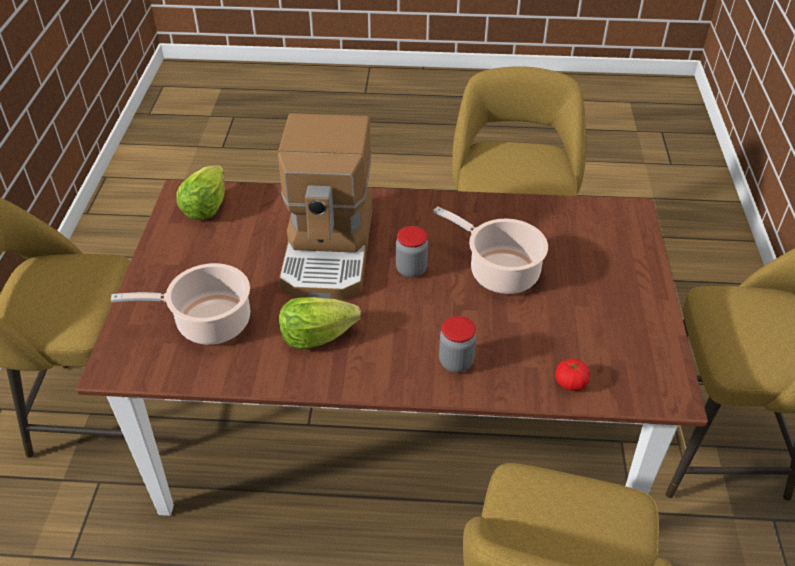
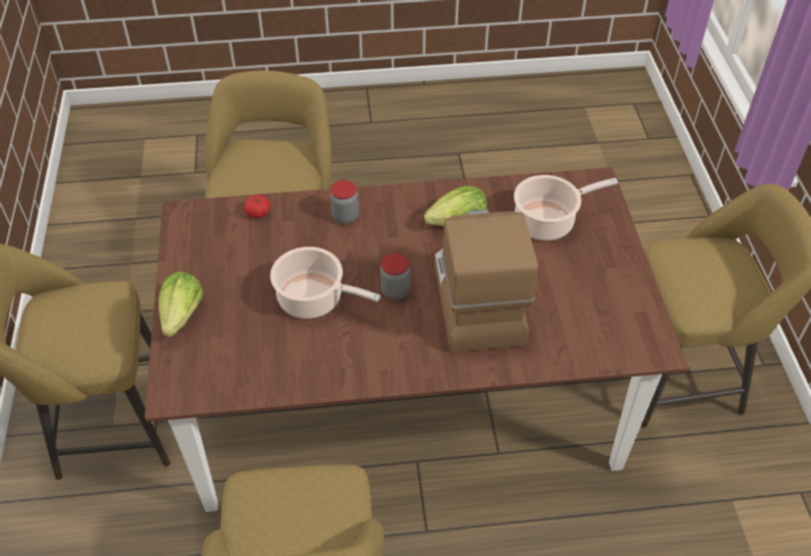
camera: 170 degrees right, 5 degrees up
lettuce [177,165,225,220] -> lettuce moved to [159,271,204,337]

